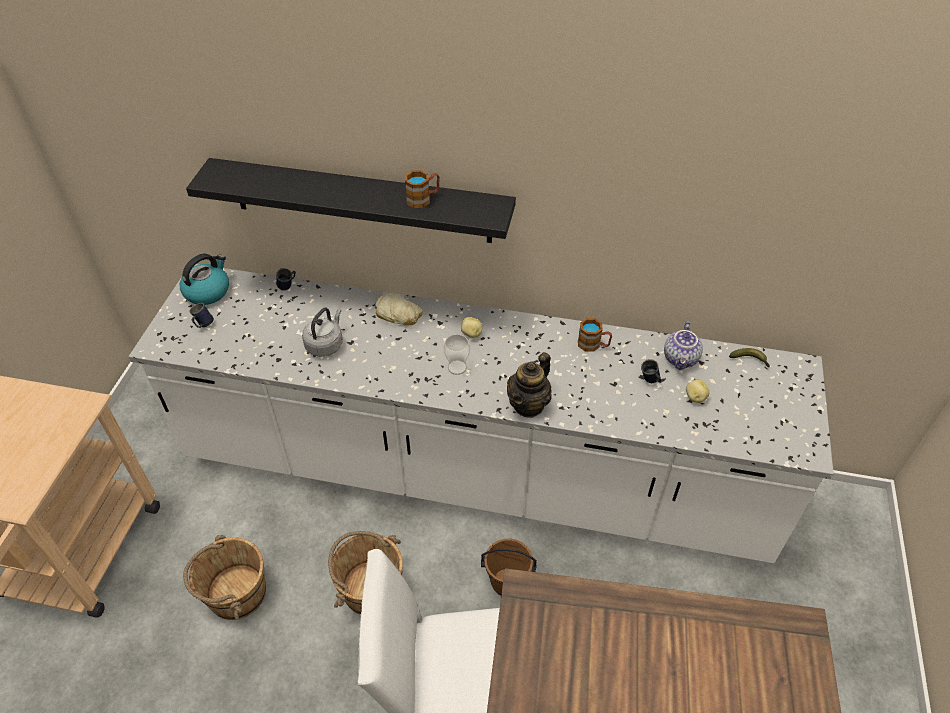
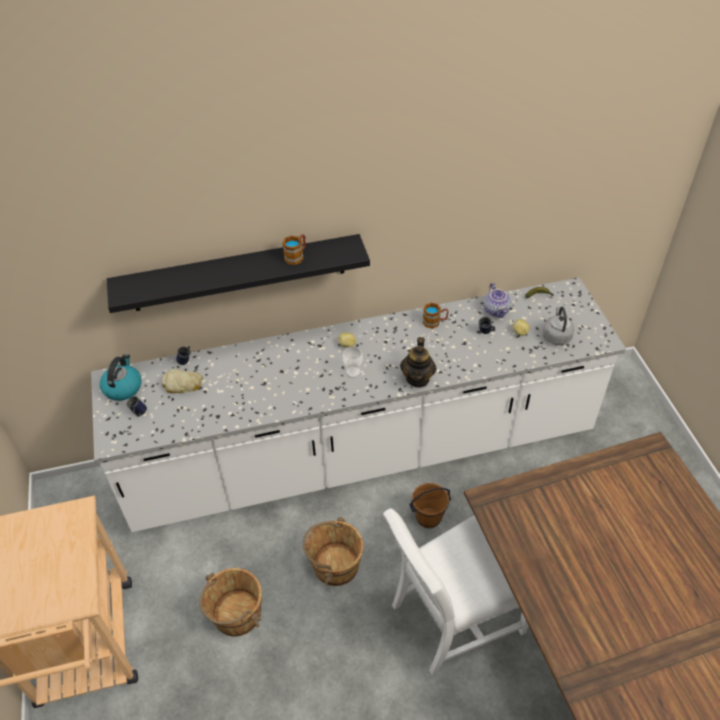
camera: 25 degrees left, 0 degrees up
grey kettle [302,308,343,357] -> grey kettle moved to [543,307,574,345]
bread [375,292,423,325] -> bread moved to [162,369,203,393]

